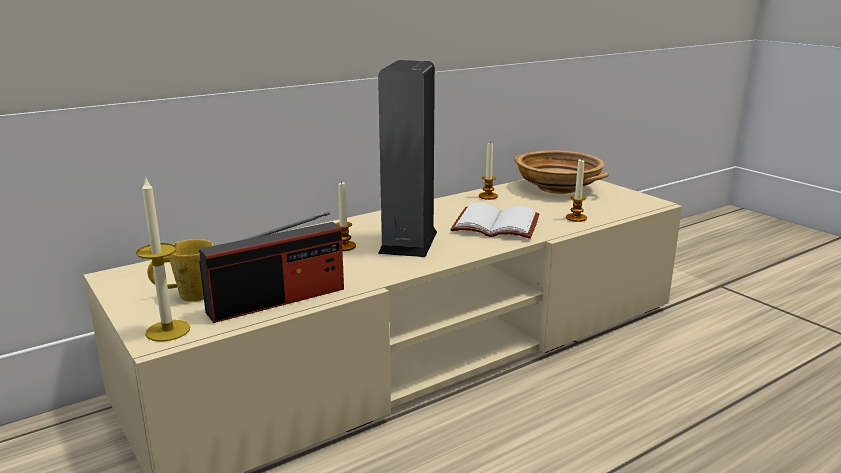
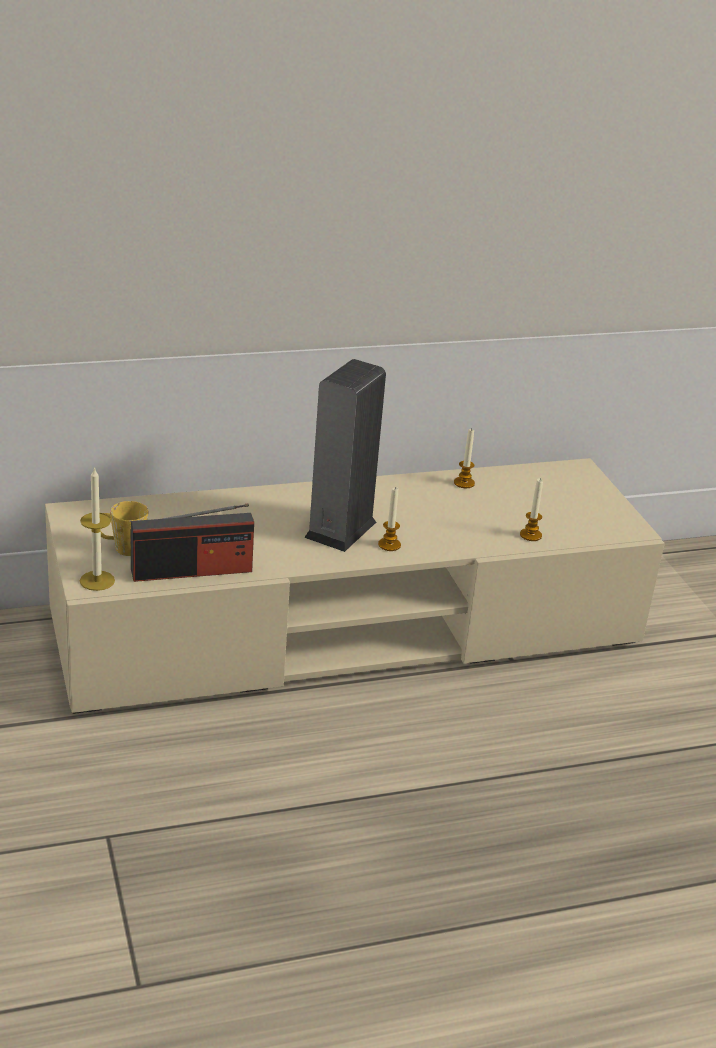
camera: 15 degrees right, 10 degrees up
candle [336,181,356,251] -> candle moved to [378,487,401,551]
white book [450,202,539,239] -> none
beige bowl [514,151,609,194] -> none

